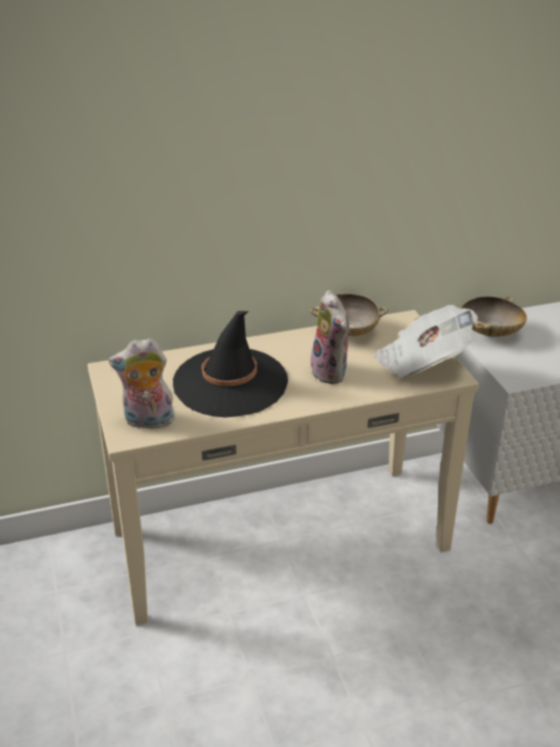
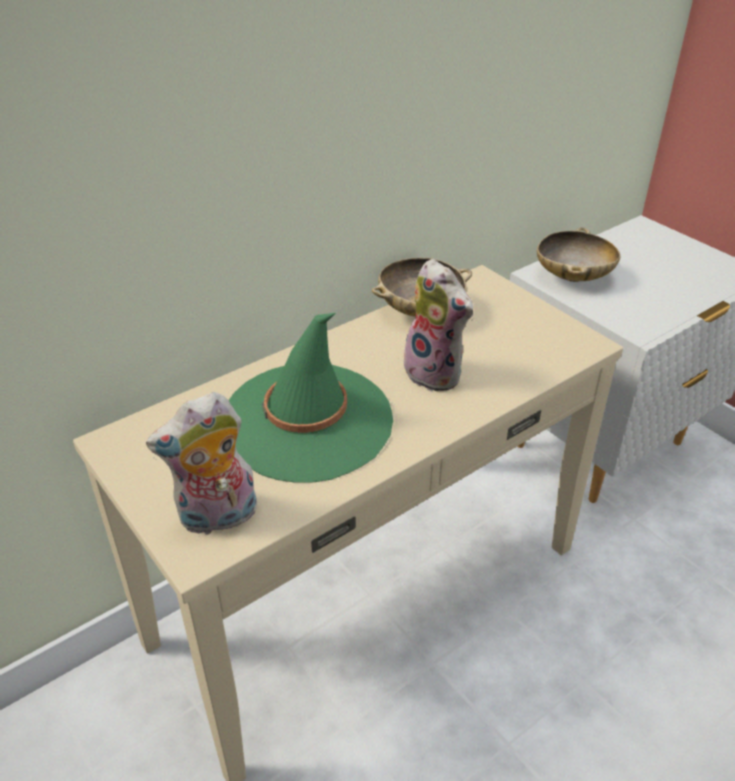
camera: 20 degrees left, 5 degrees up
black hat [173,311,288,417] -> green hat [229,313,393,483]
newspaper [374,305,478,379] -> none

